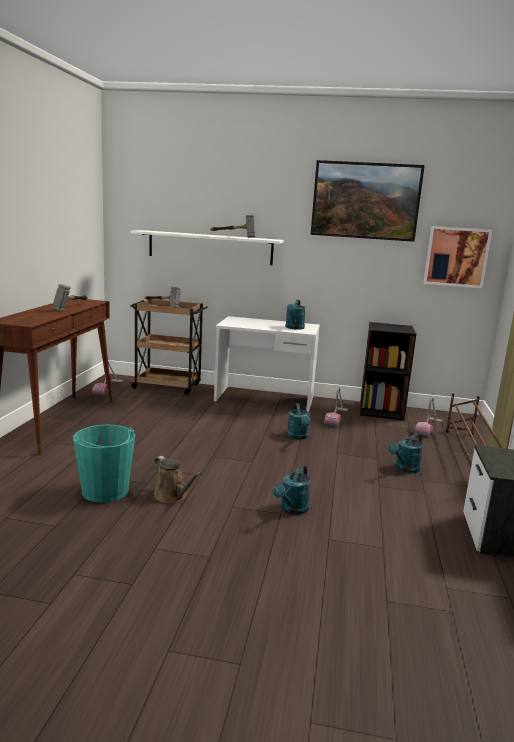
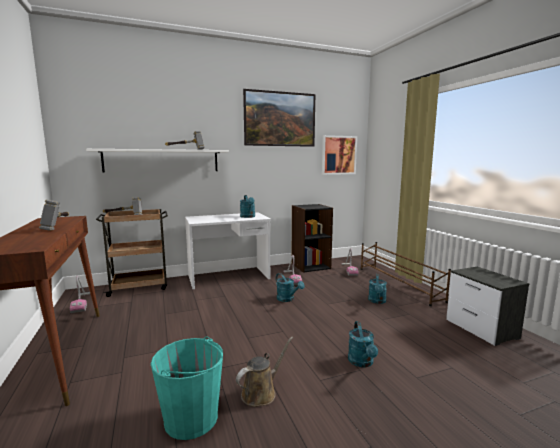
camera: 30 degrees left, 5 degrees down
brown watering can [154,456,201,503] -> brown watering can turned 60 degrees counterclockwise [236,337,293,407]

